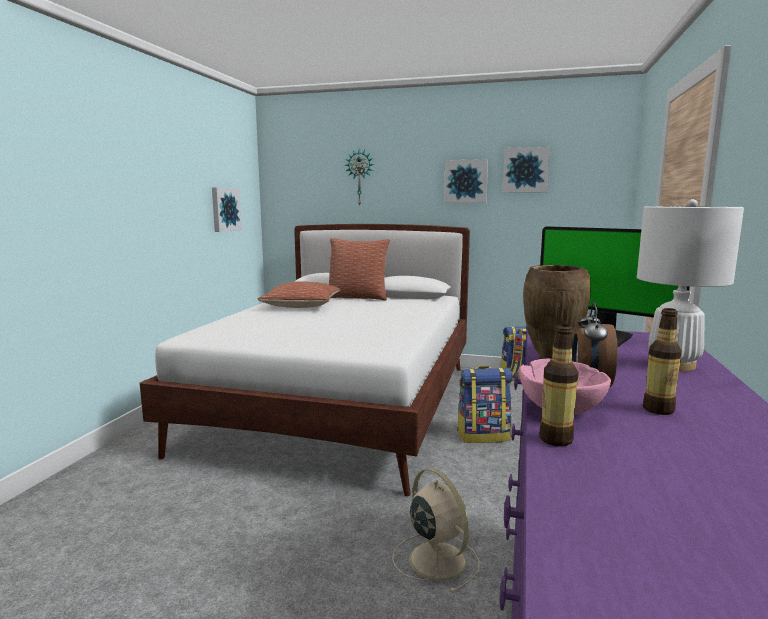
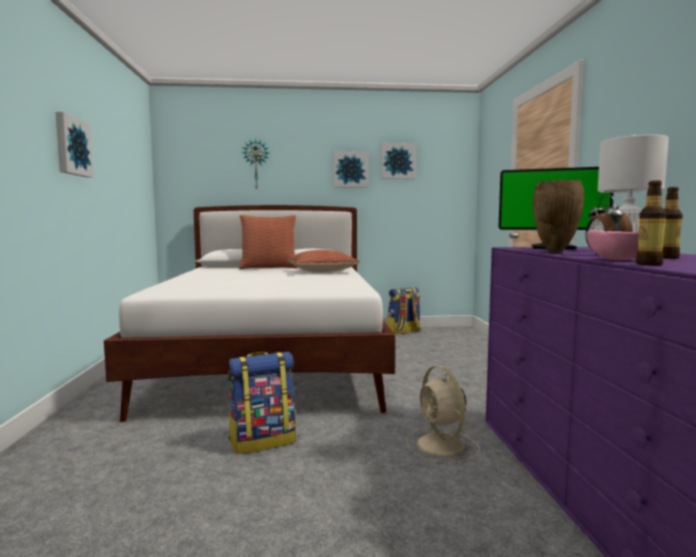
camera: 20 degrees left, 5 degrees down
picture [212,187,242,232] -> picture moved to [55,112,94,178]
pillow [257,281,341,308] -> pillow moved to [287,250,360,272]
beige fan [392,468,479,593] -> beige fan turned 150 degrees counterclockwise [406,366,480,463]
backpack [457,366,513,443] -> backpack moved to [227,352,296,454]

